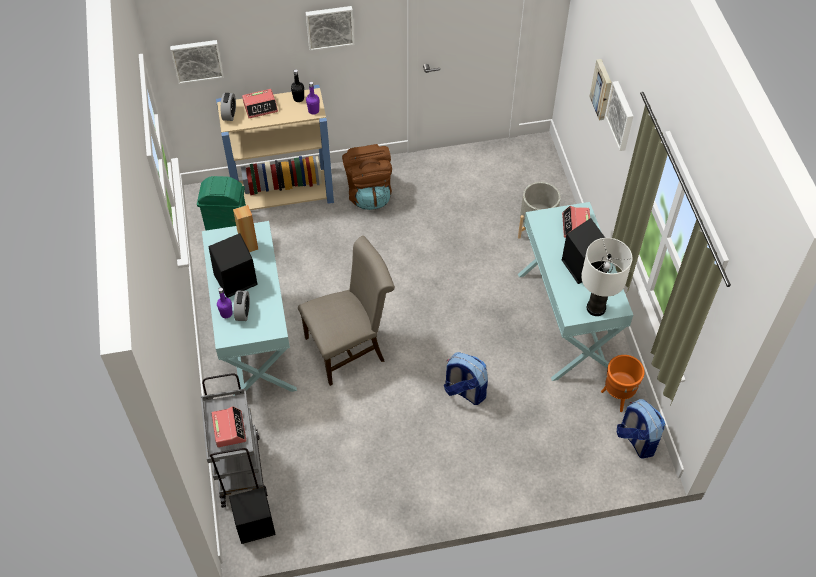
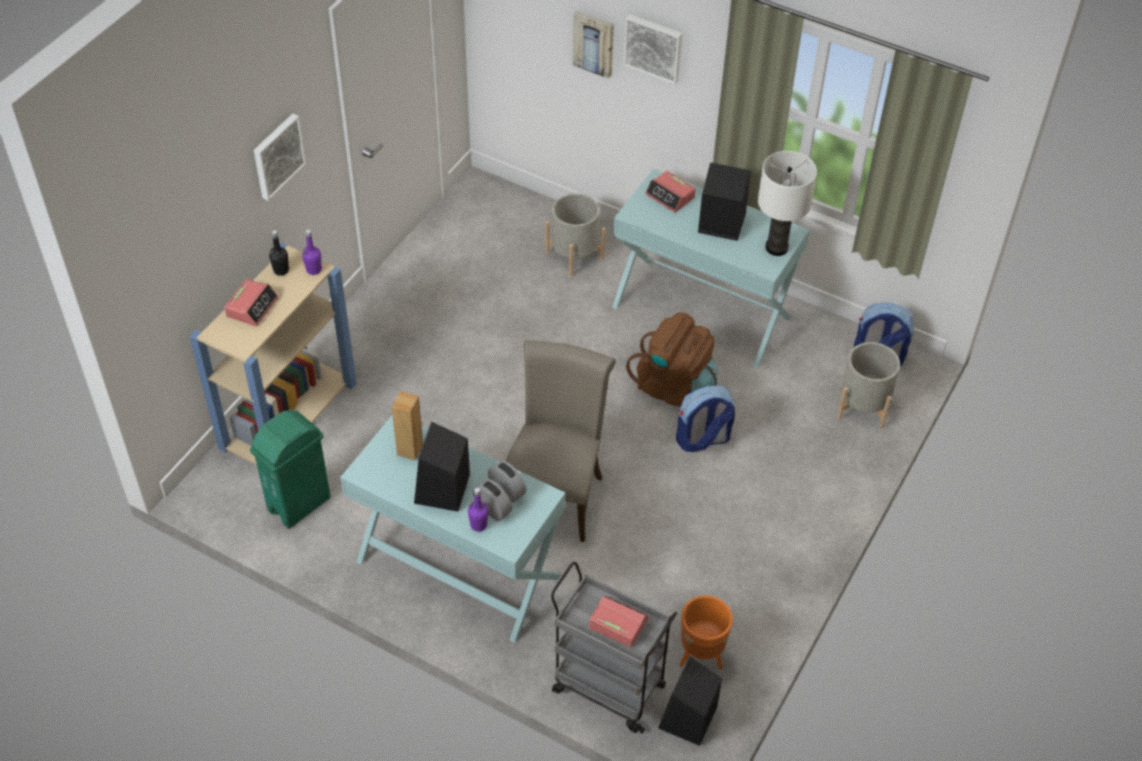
camera: 50 degrees left, 5 degrees down
picture [170,40,224,84] -> none
alarm clock [221,93,236,121] -> alarm clock moved to [488,461,526,503]
brown backpack [342,144,392,210] -> brown backpack moved to [626,312,717,407]
orange planter [601,355,645,412] -> orange planter moved to [680,596,733,670]
none -> grey planter [837,342,900,428]

